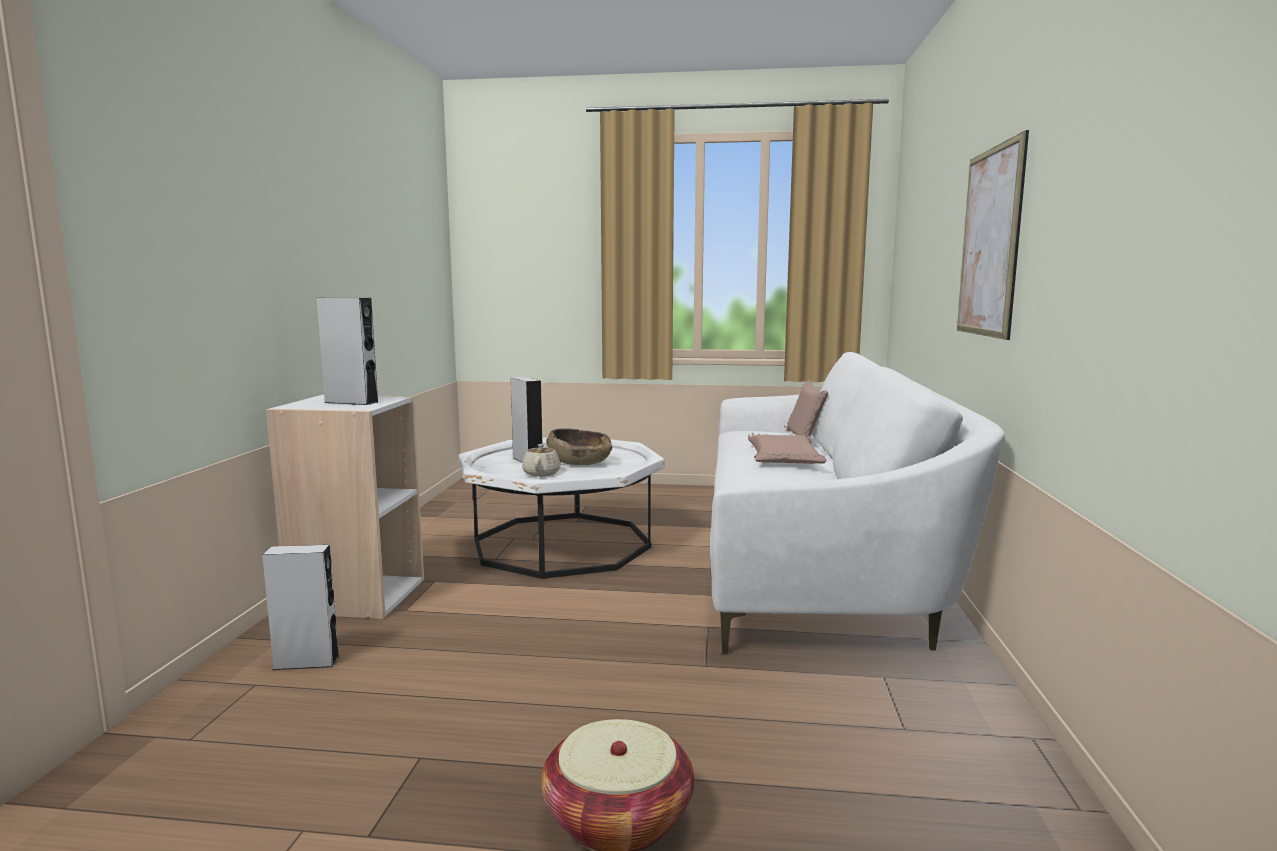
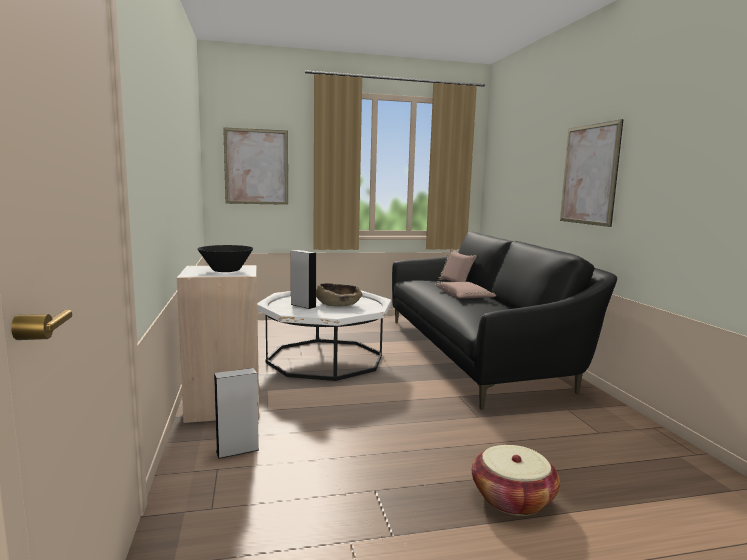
camera: 20 degrees left, 0 degrees up
grey speaker [317,298,378,405] -> black bowl [197,245,254,272]
beige teapot [522,444,561,476] -> none
white sofa [710,352,1005,654] -> black sofa [392,232,617,410]
none -> picture [223,127,288,205]

